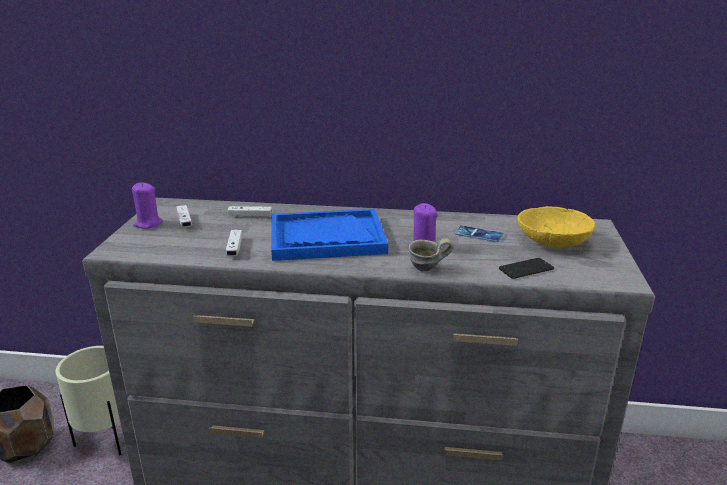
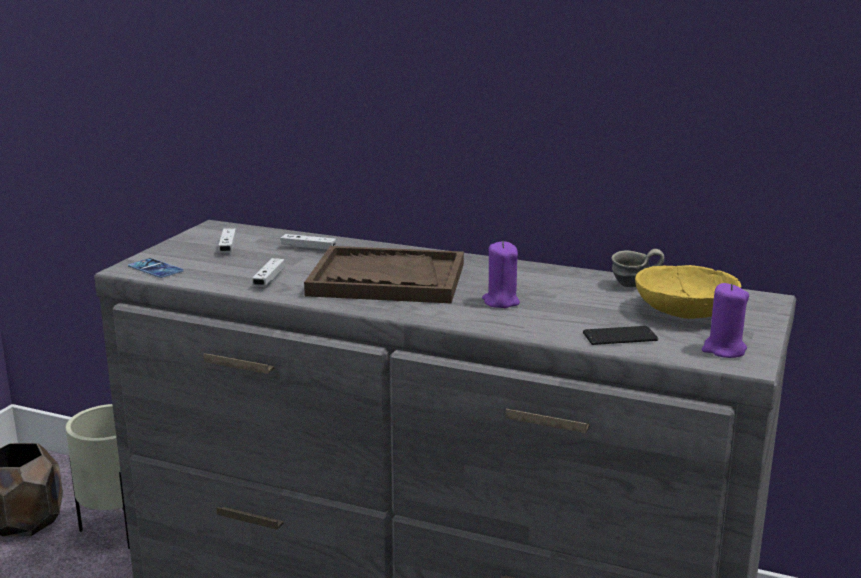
camera: 15 degrees right, 5 degrees down
purple candle [132,182,163,229] -> purple candle moved to [702,283,749,358]
blue tray [271,209,388,261] -> brown tray [304,246,464,303]
grey mug [409,238,453,271] -> grey mug moved to [612,249,664,287]
phone [454,225,504,242] -> phone moved to [128,258,184,278]

